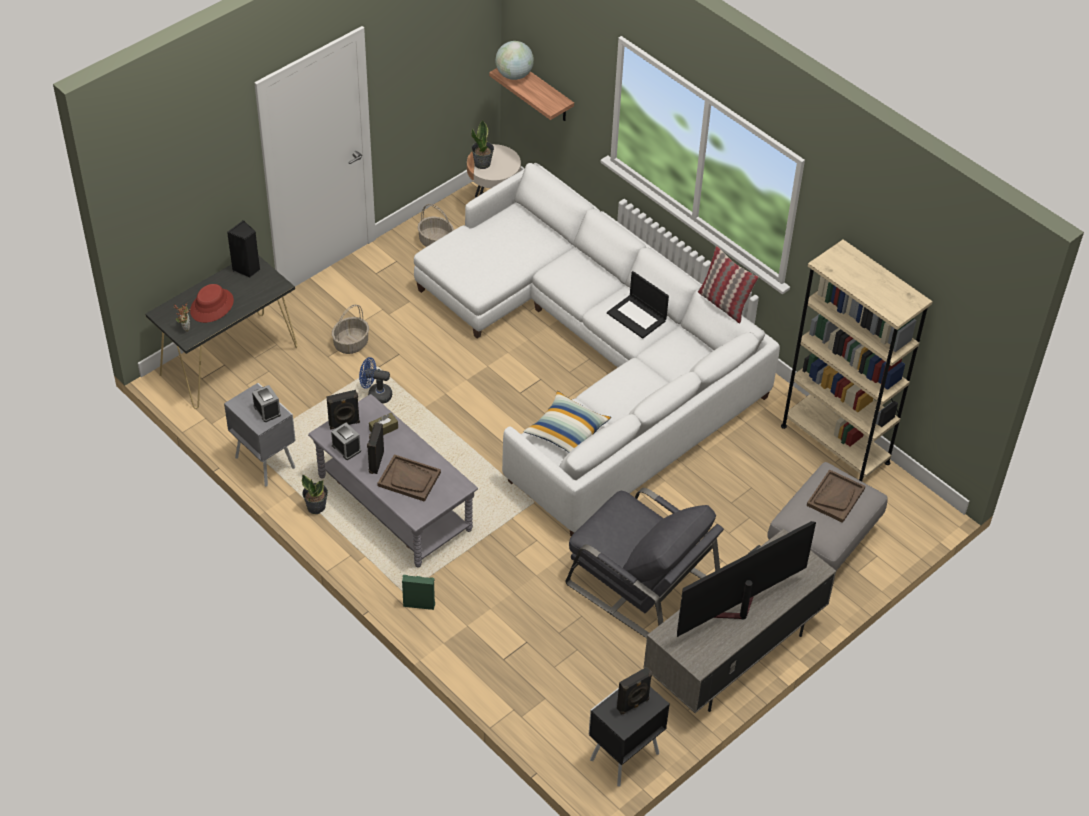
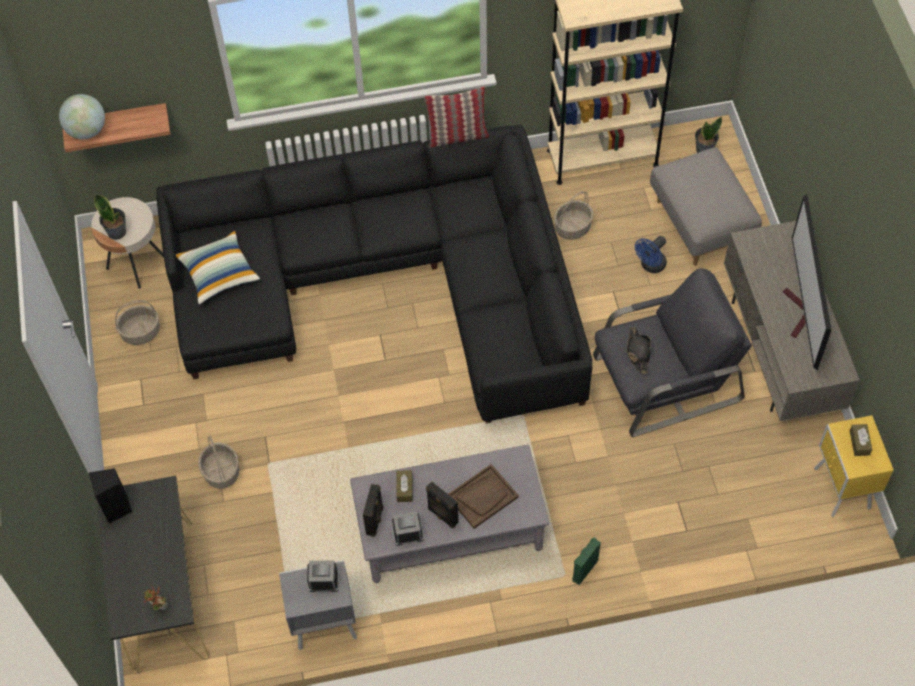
camera: 55 degrees left, 10 degrees up
red hat [190,284,234,323] -> none
potted plant [302,475,328,514] -> potted plant moved to [695,117,722,153]
blue fan [359,357,392,404] -> blue fan moved to [635,236,667,273]
white sofa [414,163,780,536] -> black sofa [156,125,593,423]
pillow [524,391,611,453] -> pillow moved to [176,231,260,305]
black nightstand [589,687,670,787] -> yellow nightstand [814,415,894,517]
laptop [607,271,669,339] -> none
black speaker [617,667,652,715] -> brown tissue box [850,424,872,456]
brown tray [807,469,865,523] -> none
none -> basket [554,191,593,240]
none -> black hat [626,327,651,374]

